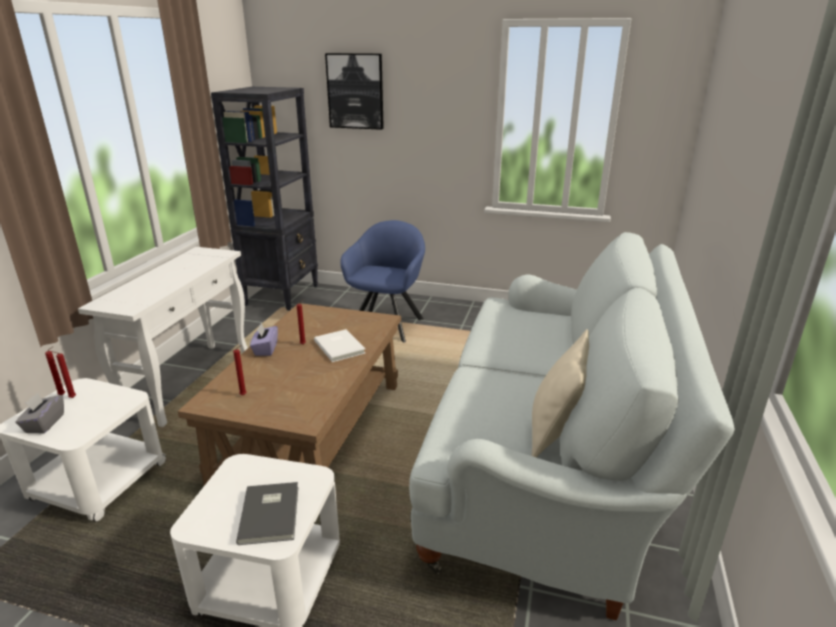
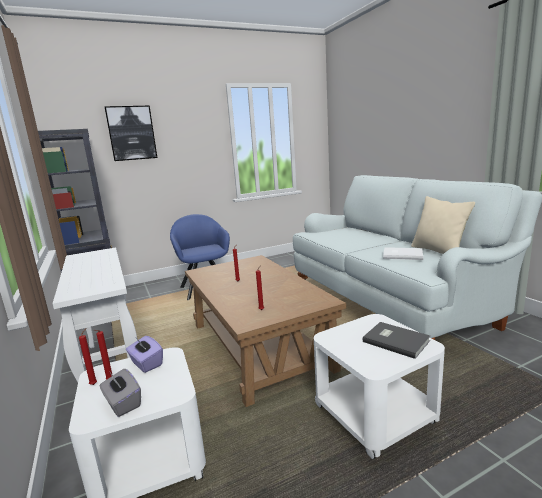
camera: 40 degrees left, 10 degrees down
purple tissue box [250,323,278,356] -> purple tissue box moved to [126,336,163,373]
white book [314,329,365,362] -> white book moved to [383,247,423,260]

